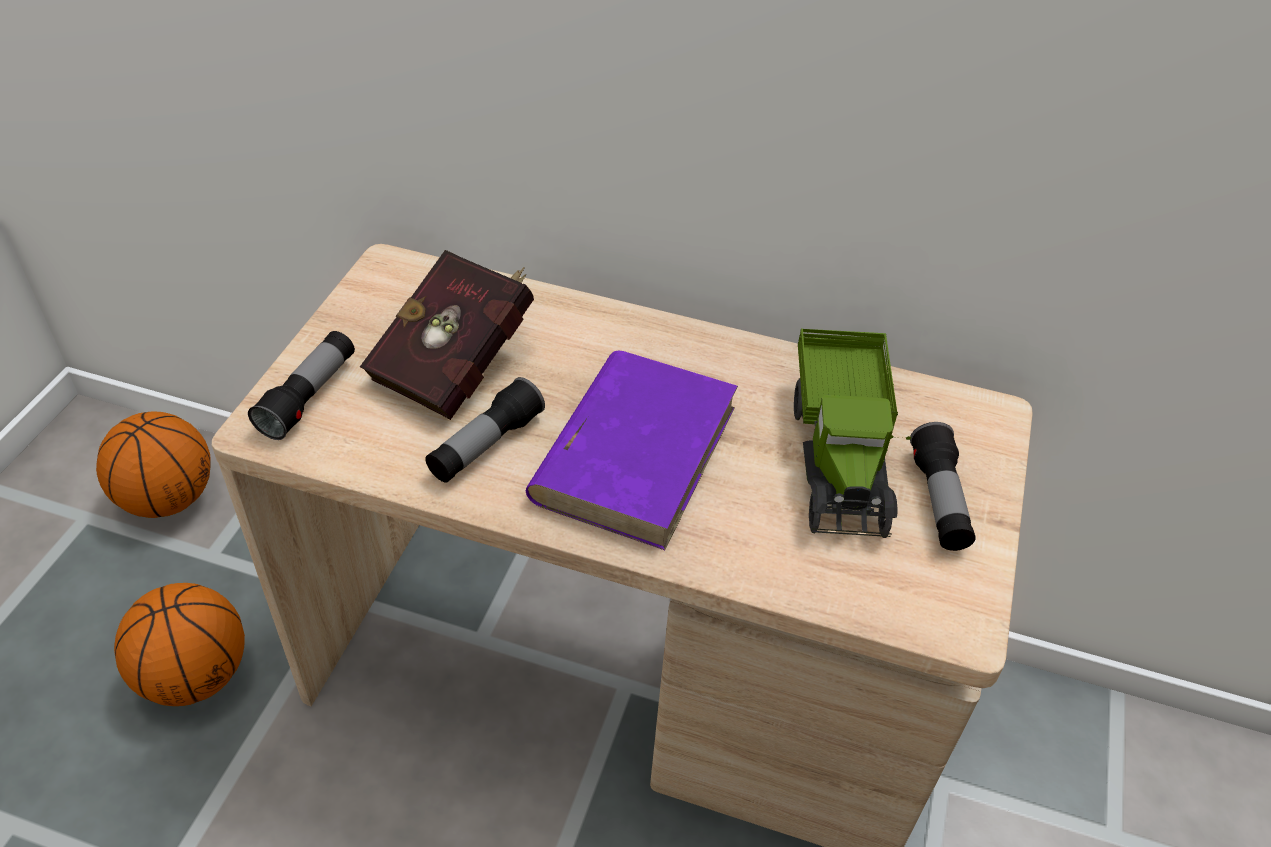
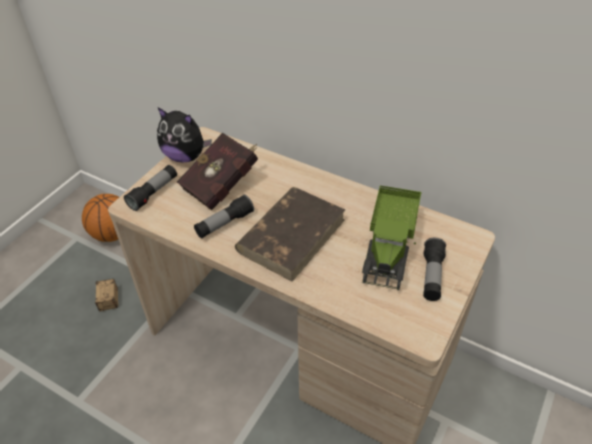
camera: 15 degrees right, 0 degrees up
basketball [114,583,245,706] -> storage box [95,279,118,311]
purple book [526,350,738,550] -> brown book [235,187,345,282]
none -> plush toy [157,108,212,163]

